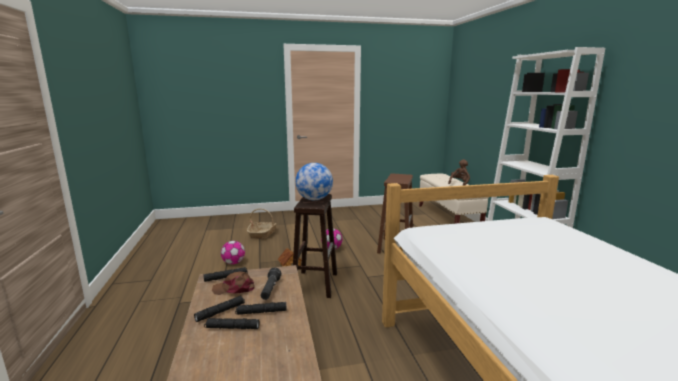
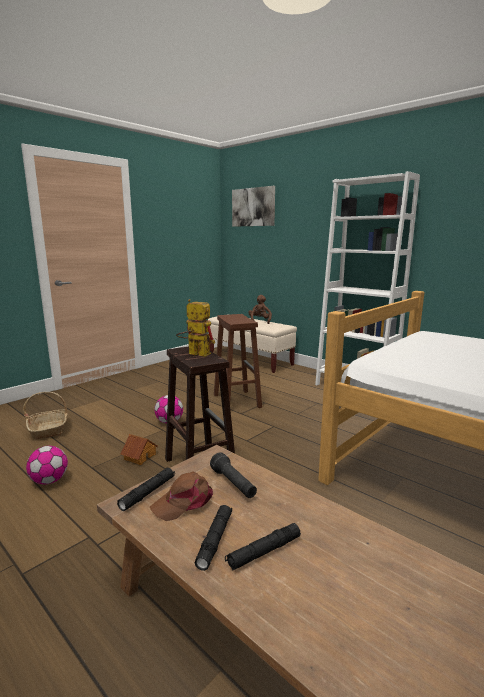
camera: 35 degrees left, 0 degrees up
black flashlight [235,302,287,315] -> none
globe [295,163,333,200] -> toy robot [176,299,215,357]
none -> picture [232,186,275,227]

